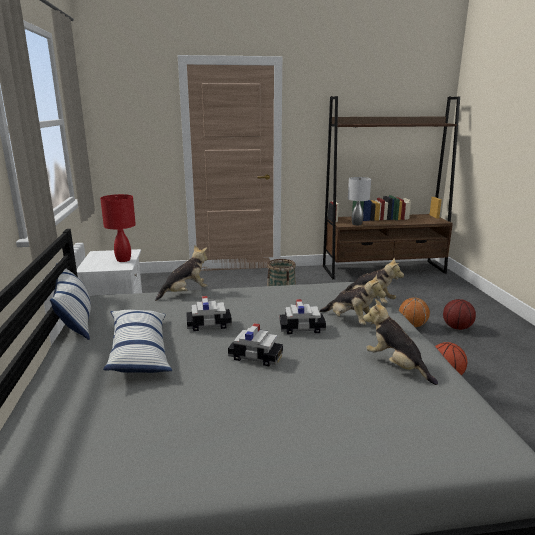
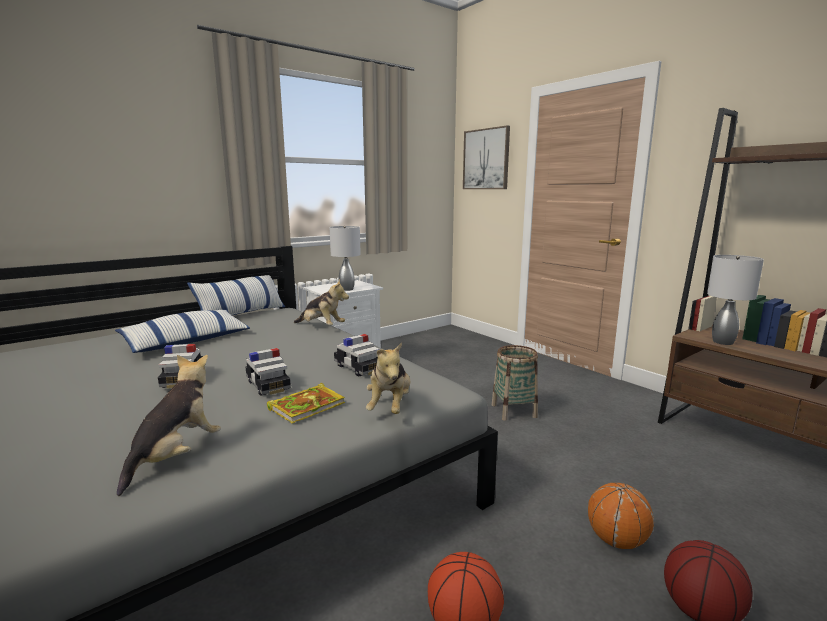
camera: 60 degrees right, 5 degrees down
red table lamp [100,194,136,262] -> grey table lamp [329,226,361,291]
toy car [186,296,232,331] -> toy car moved to [334,334,380,376]
plush toy [320,274,386,325] -> book [267,383,345,423]
none -> picture [463,126,510,189]

